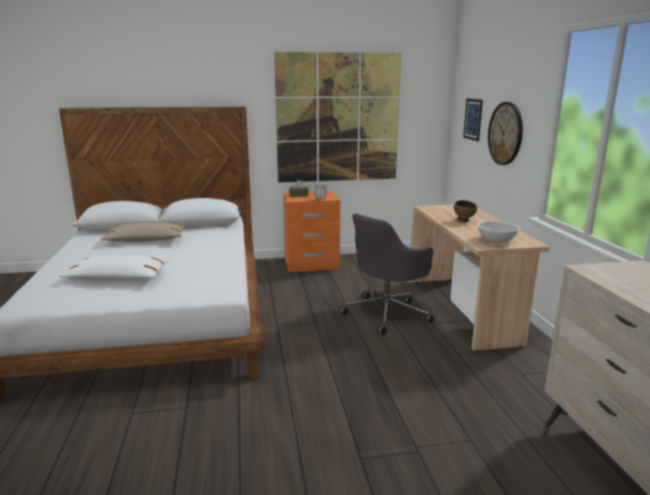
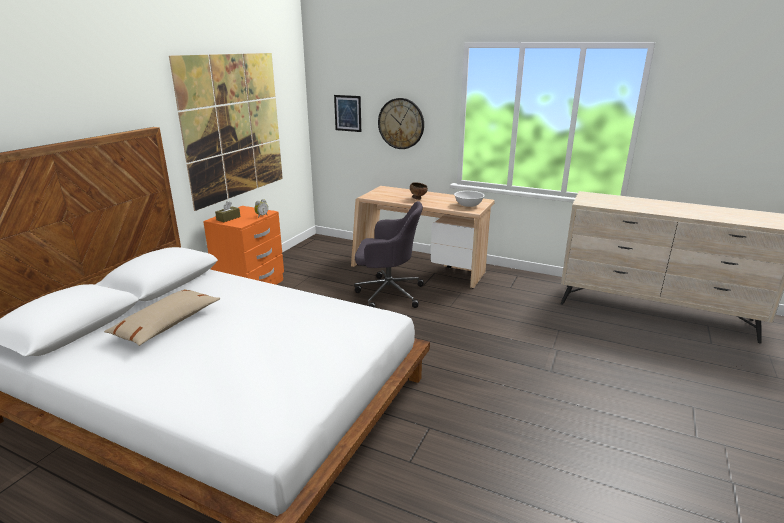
camera: 55 degrees left, 5 degrees up
white pillow [58,256,169,280] -> none
grey office chair [339,213,434,335] -> grey office chair turned 75 degrees counterclockwise [355,201,424,308]

